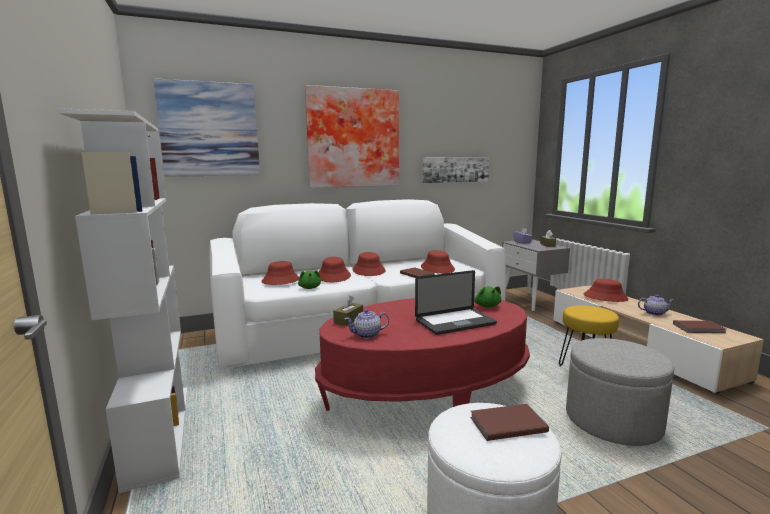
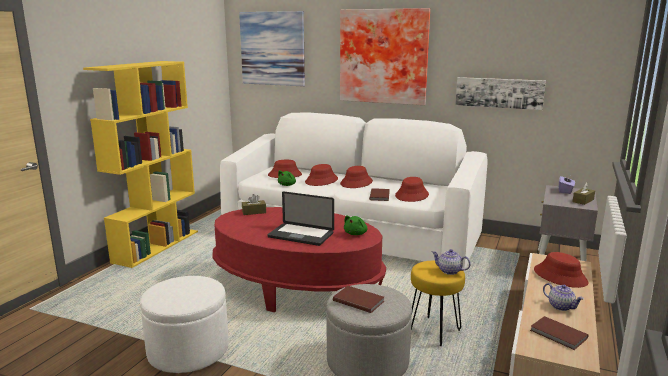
camera: 45 degrees right, 5 degrees up
white bookcase [58,108,188,493] -> yellow bookcase [83,61,198,268]
teapot [345,309,389,339] -> teapot moved to [432,249,471,275]
brown book [470,404,549,441] -> brown book moved to [333,286,384,313]

